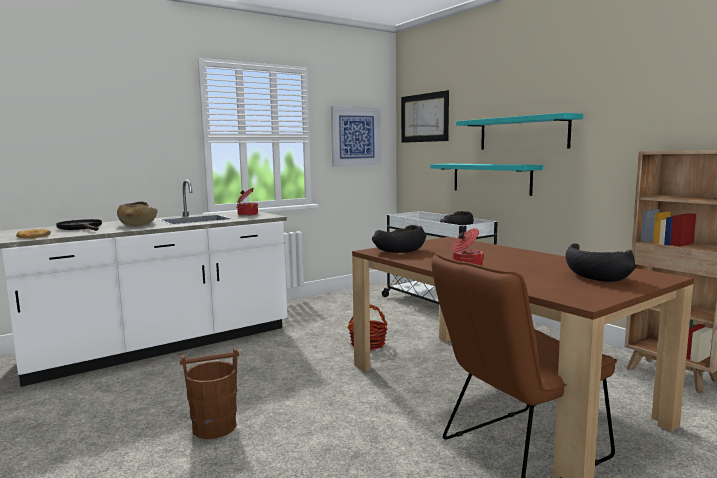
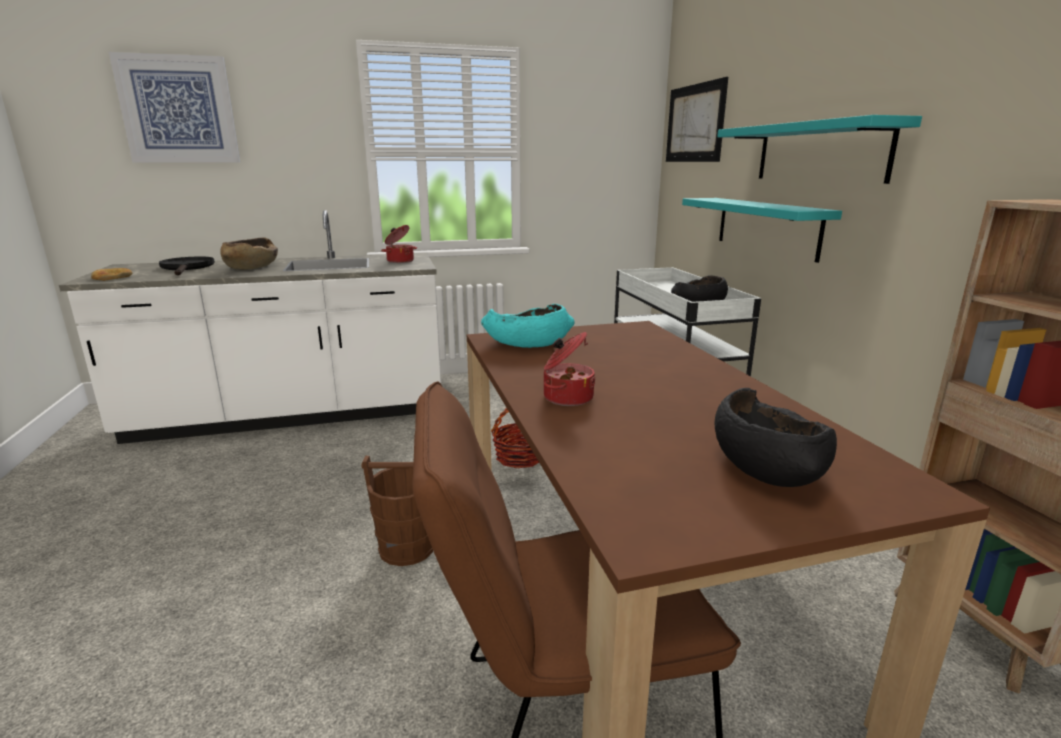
camera: 20 degrees right, 10 degrees up
brown bucket [180,347,239,439] -> brown bucket moved to [361,456,433,566]
picture [331,106,381,167] -> picture moved to [109,52,240,163]
black bowl [372,225,427,253] -> turquoise bowl [481,304,575,348]

